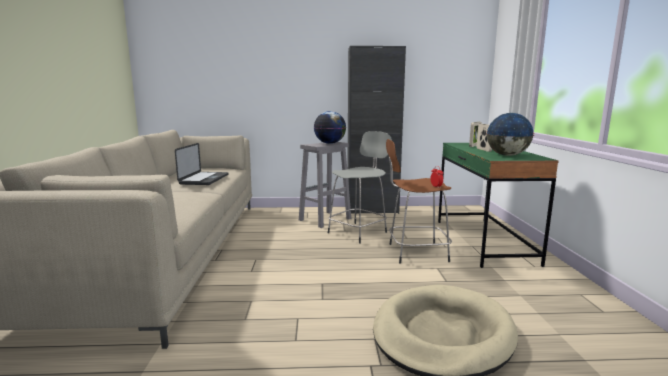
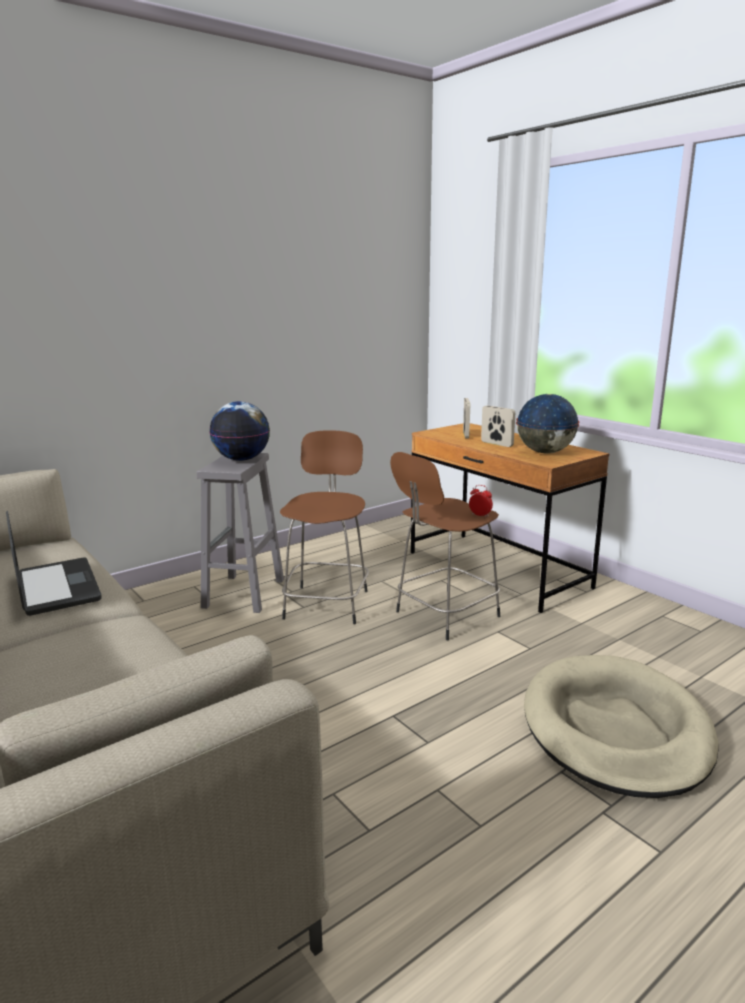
camera: 35 degrees left, 5 degrees up
grey stool [328,131,392,244] -> brown stool [280,430,369,624]
black cabinet [347,46,406,214] -> none
green desk [438,143,559,268] -> brown desk [411,423,609,613]

